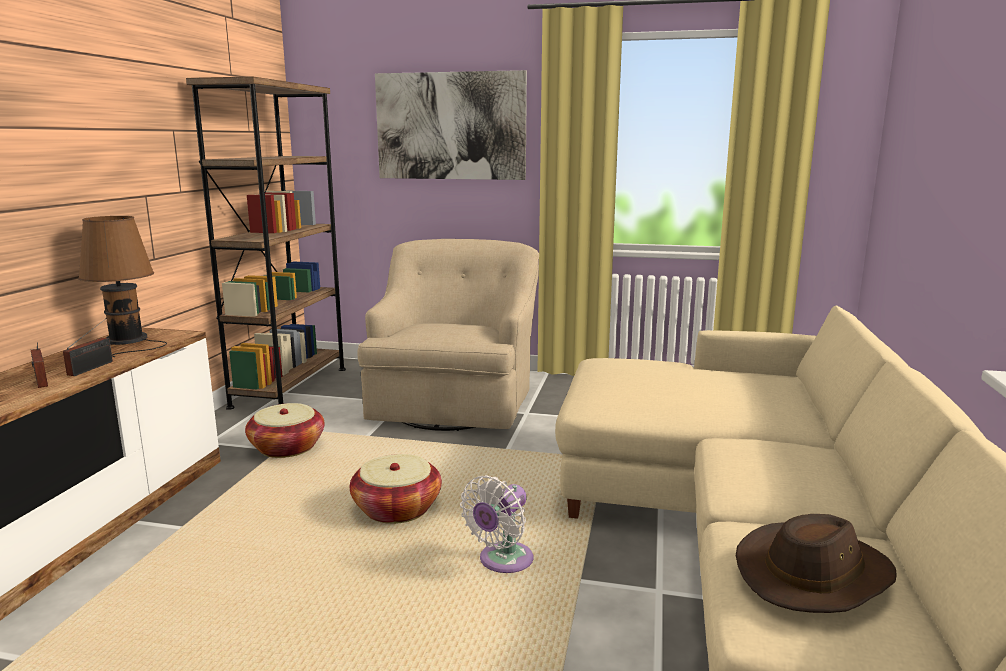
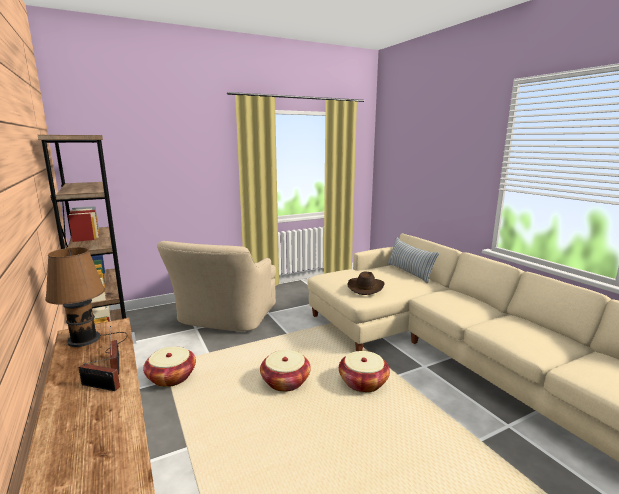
camera: 40 degrees left, 0 degrees up
beige armchair [358,239,539,431] -> beige armchair turned 135 degrees counterclockwise [157,241,276,331]
picture [375,70,527,180] -> none
white fan [460,475,534,573] -> basket [339,351,390,393]
brown hat [736,514,897,613] -> brown hat moved to [348,271,385,295]
none -> pillow [387,237,439,284]

